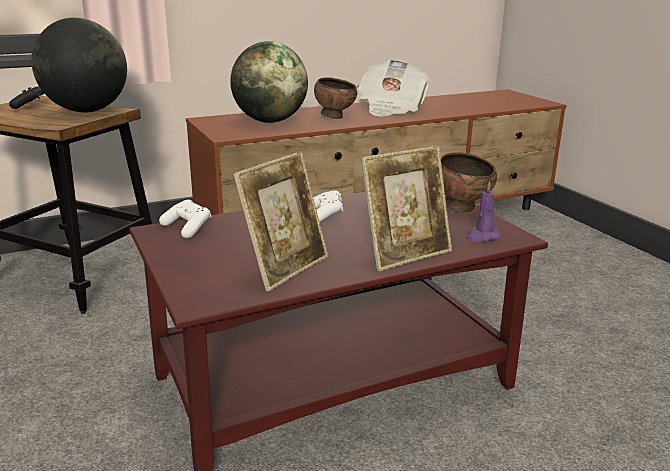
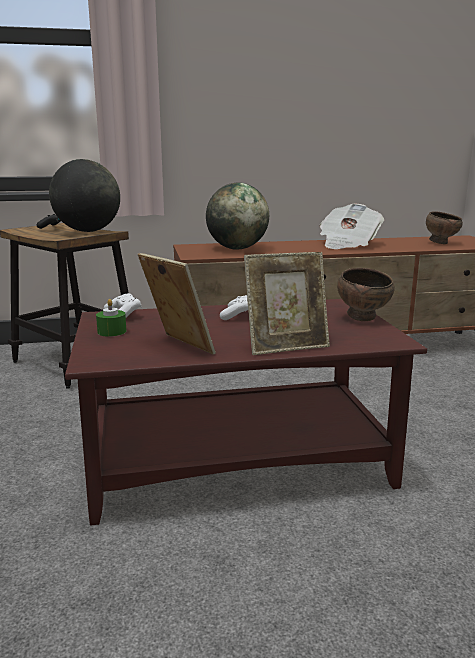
camera: 15 degrees right, 5 degrees down
picture frame [233,151,328,292] -> picture frame turned 90 degrees counterclockwise [138,253,216,355]
brown bowl [314,77,357,119] -> brown bowl moved to [426,211,463,244]
purple candle [467,181,501,242] -> none
none -> green candle [96,299,126,337]

